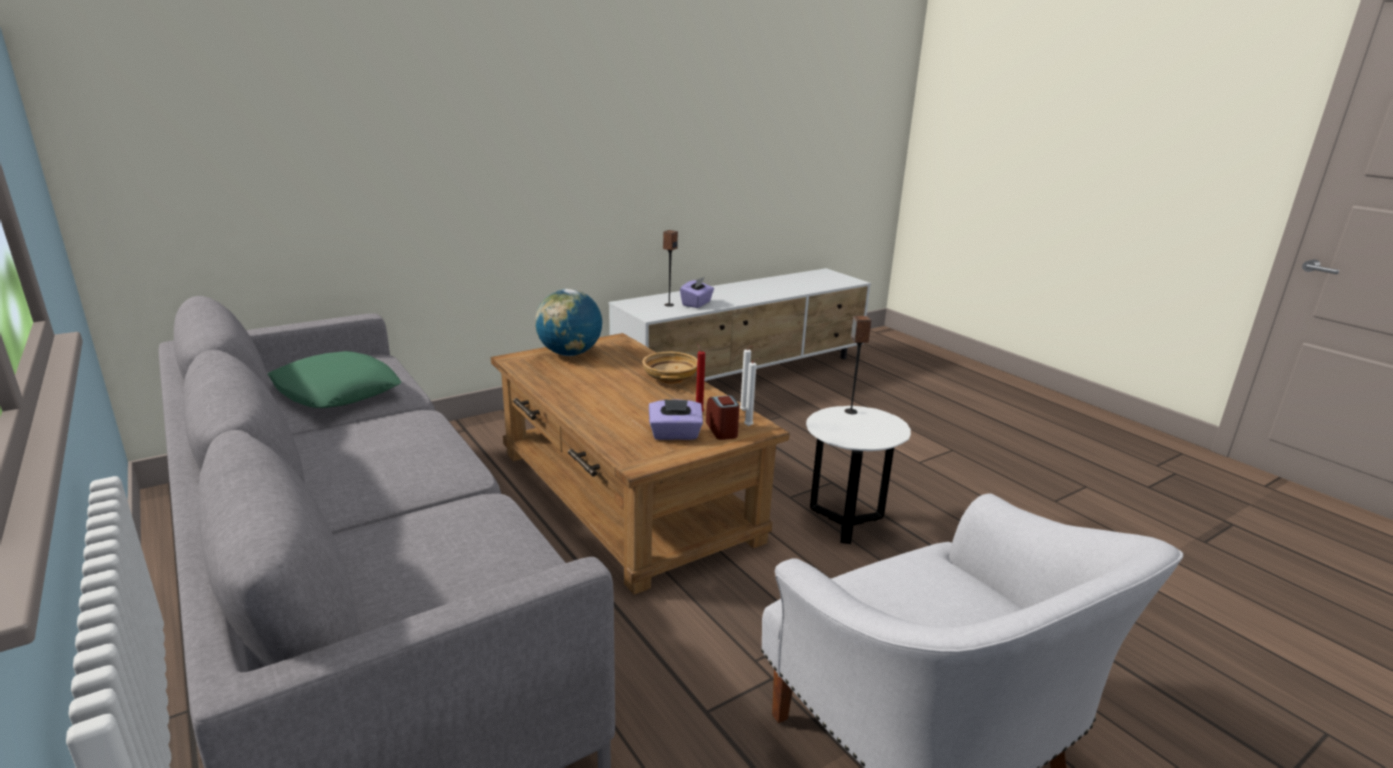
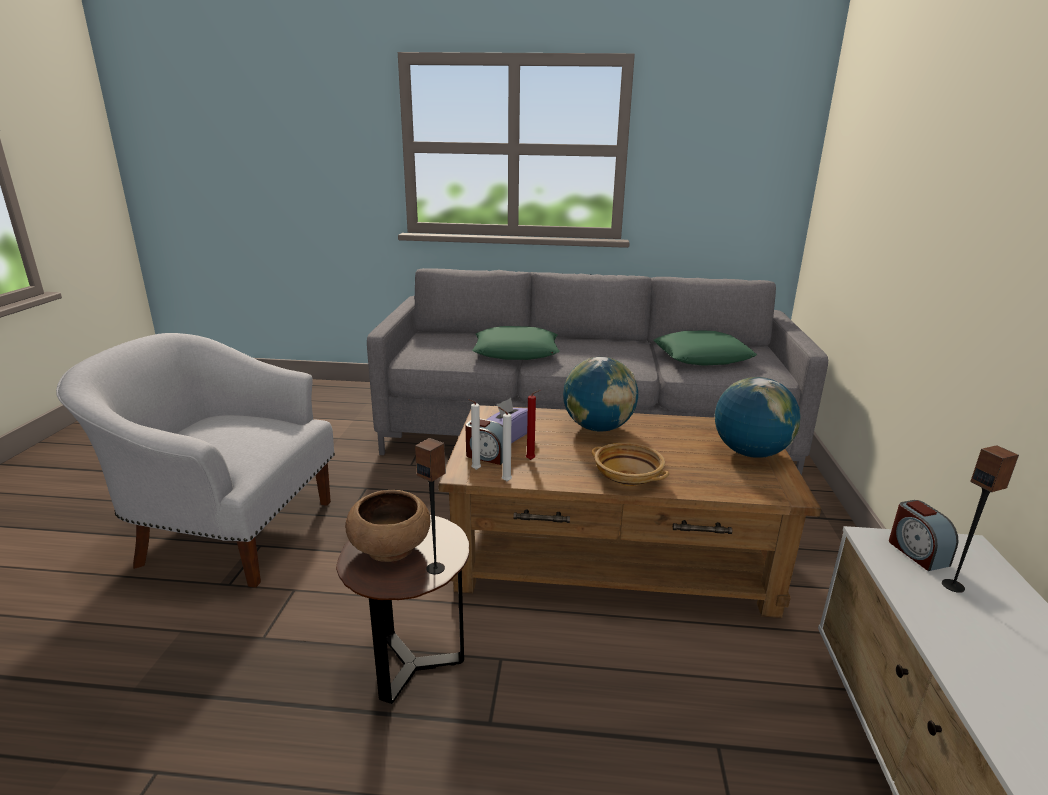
camera: 130 degrees right, 0 degrees up
purple tissue box [680,277,714,308] -> none
white side table [806,406,911,544] -> brown side table [336,515,469,704]
none -> brown bowl [345,490,430,562]
none -> green pillow [472,326,560,360]
none -> globe [563,357,638,432]
none -> alarm clock [889,500,959,571]

